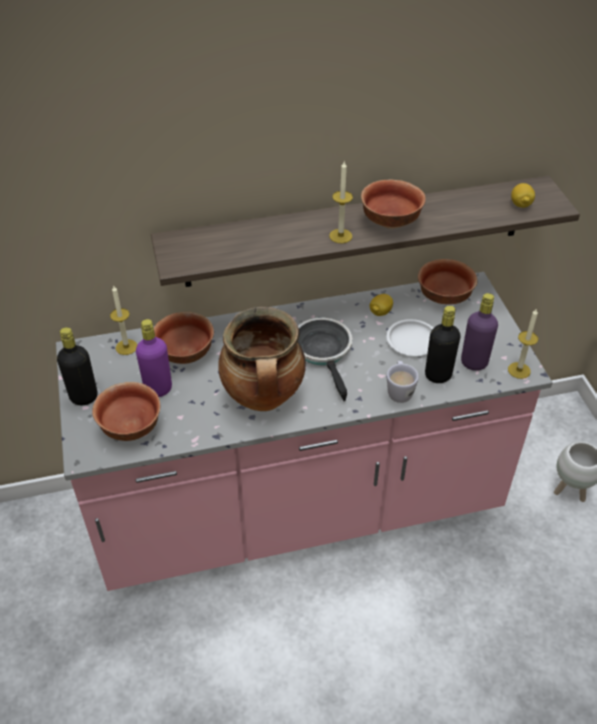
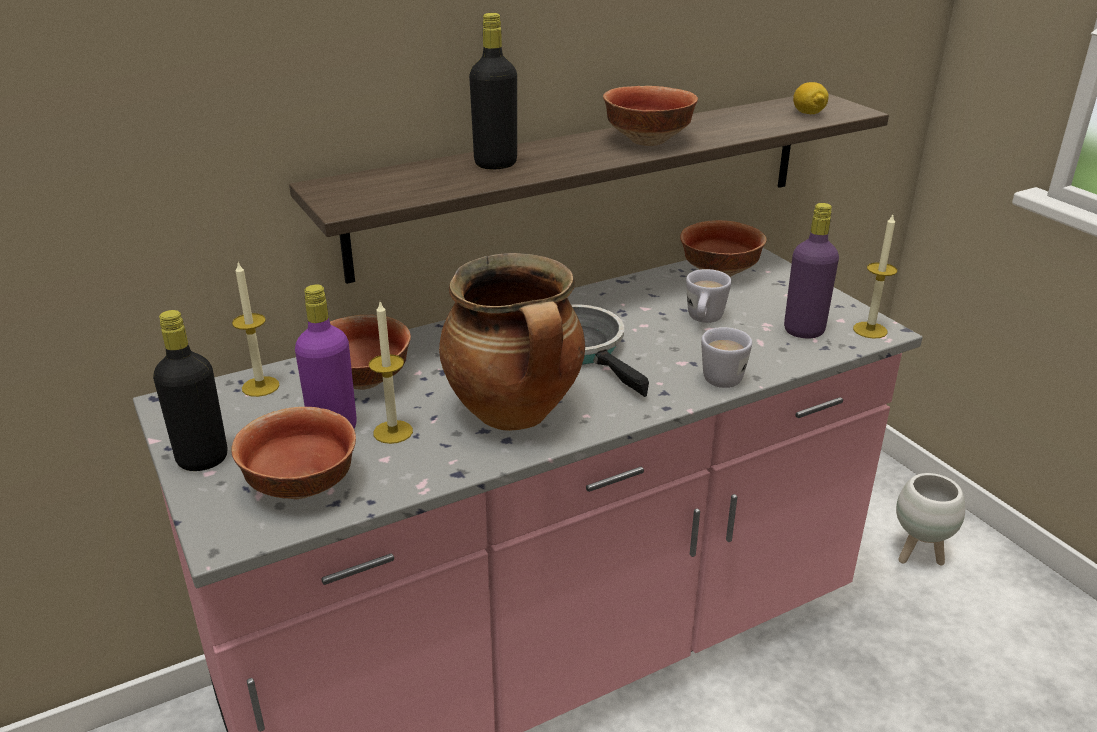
camera: 15 degrees left, 15 degrees down
candle [329,162,353,243] -> candle moved to [369,302,413,444]
lemon [370,294,393,316] -> none
white plate [386,319,433,356] -> white mug [686,269,731,323]
black bottle [425,306,461,383] -> black bottle moved to [469,13,517,169]

